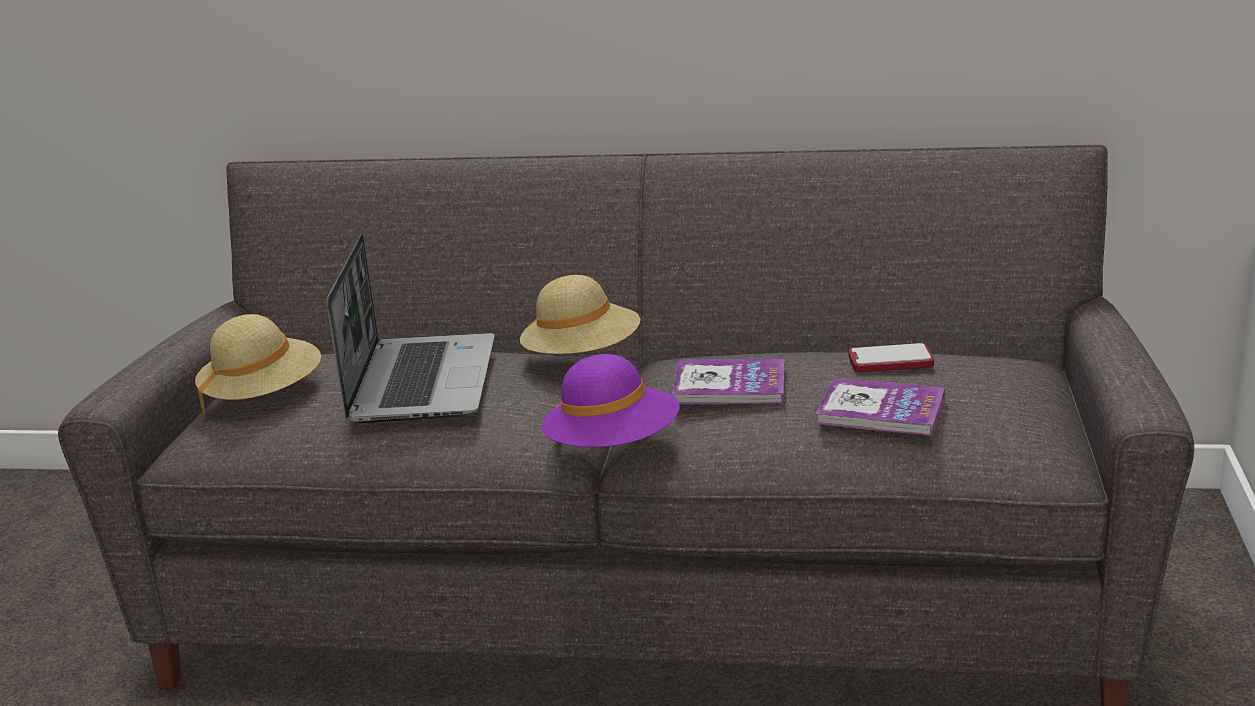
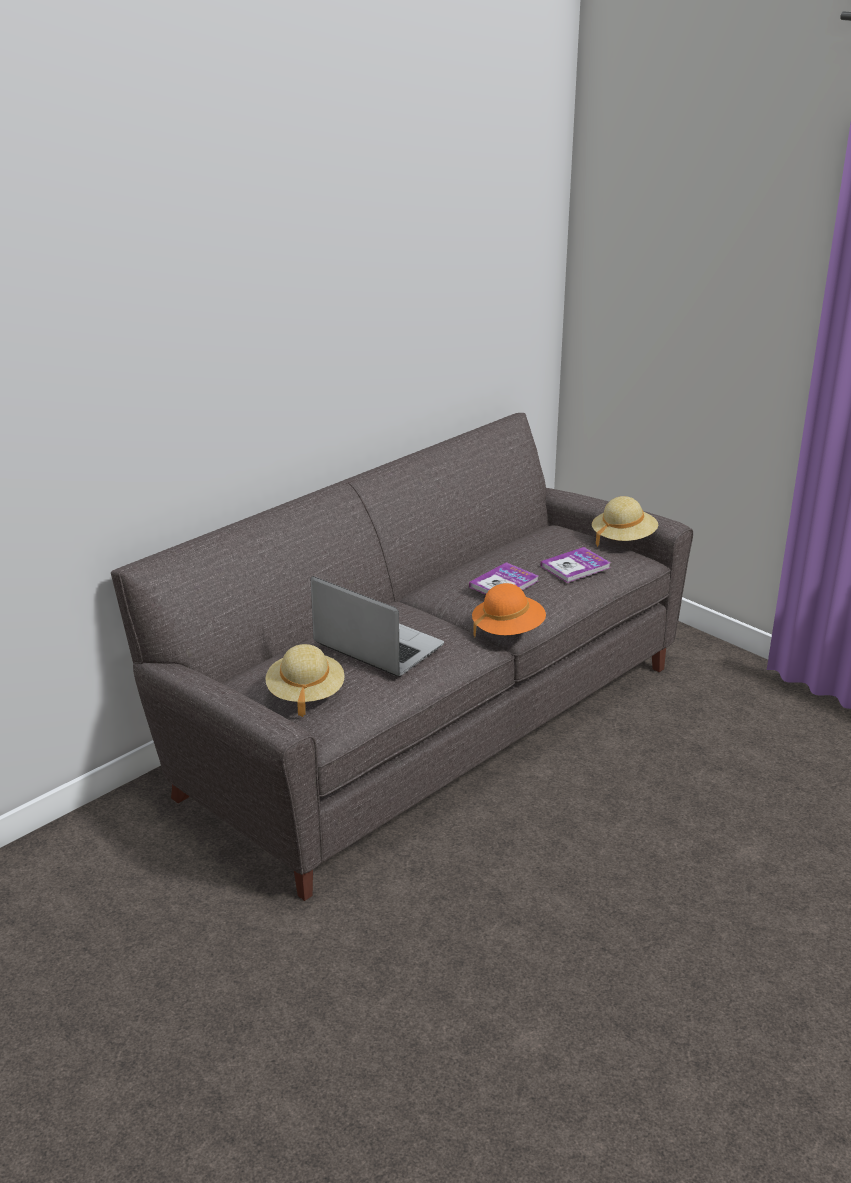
camera: 55 degrees left, 5 degrees up
beige hat [520,275,640,354] -> beige hat moved to [592,496,658,547]
purple hat [542,354,680,447] -> orange hat [472,583,546,638]
phone [849,343,934,372] -> none

